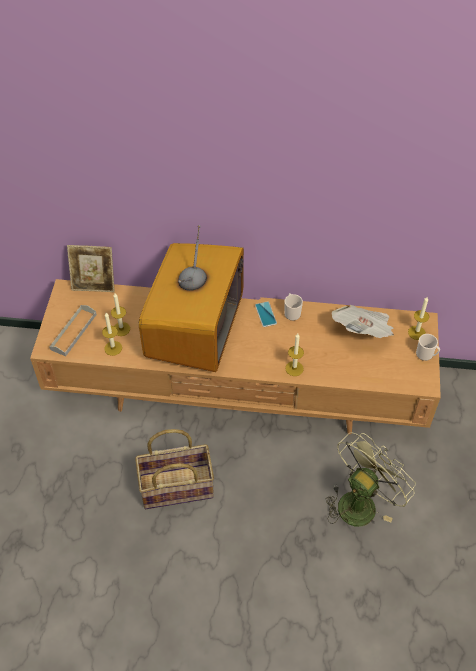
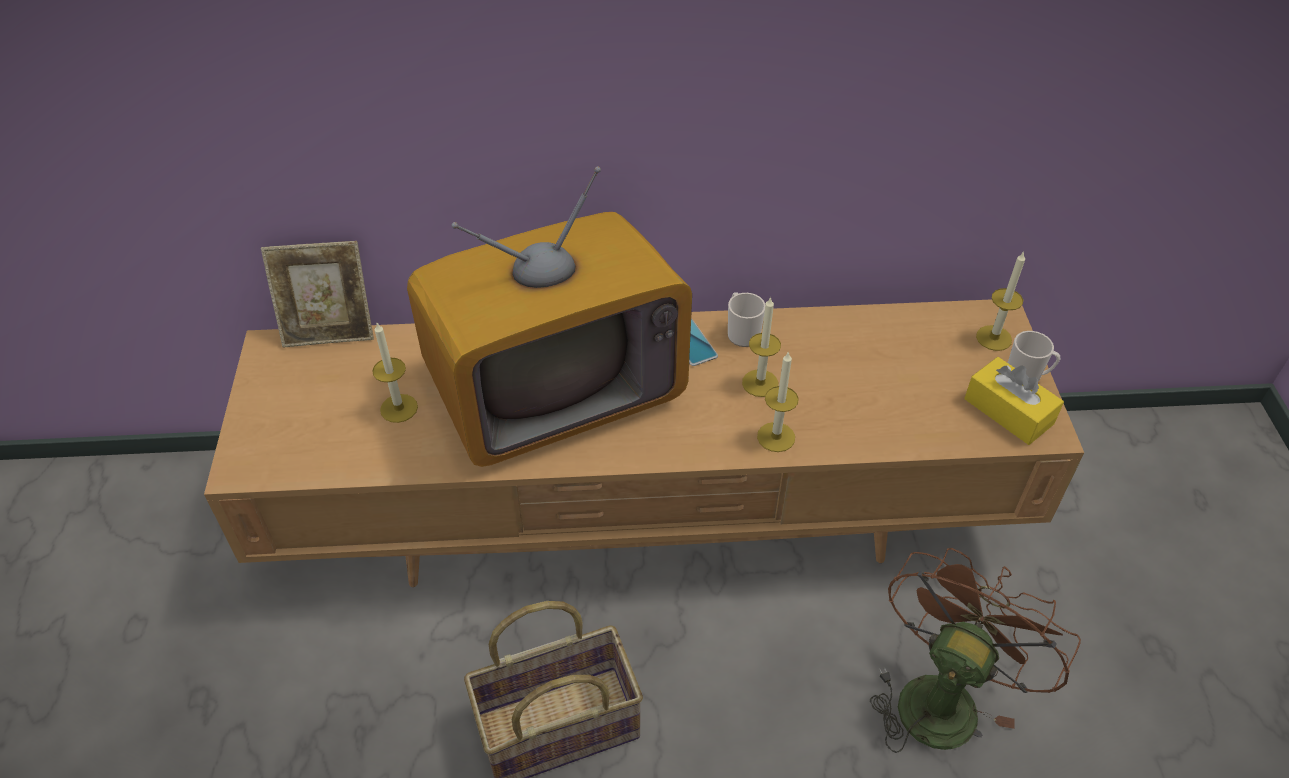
camera: 10 degrees left, 5 degrees down
grey tray [49,305,97,356] -> none
candle [102,313,122,356] -> candle moved to [742,296,781,397]
television [139,225,244,372] -> television turned 60 degrees clockwise [407,166,692,467]
green fan [326,432,416,527] -> brown fan [870,548,1081,753]
newspaper [332,305,394,338] -> none
none -> yellow tissue box [964,357,1064,445]

